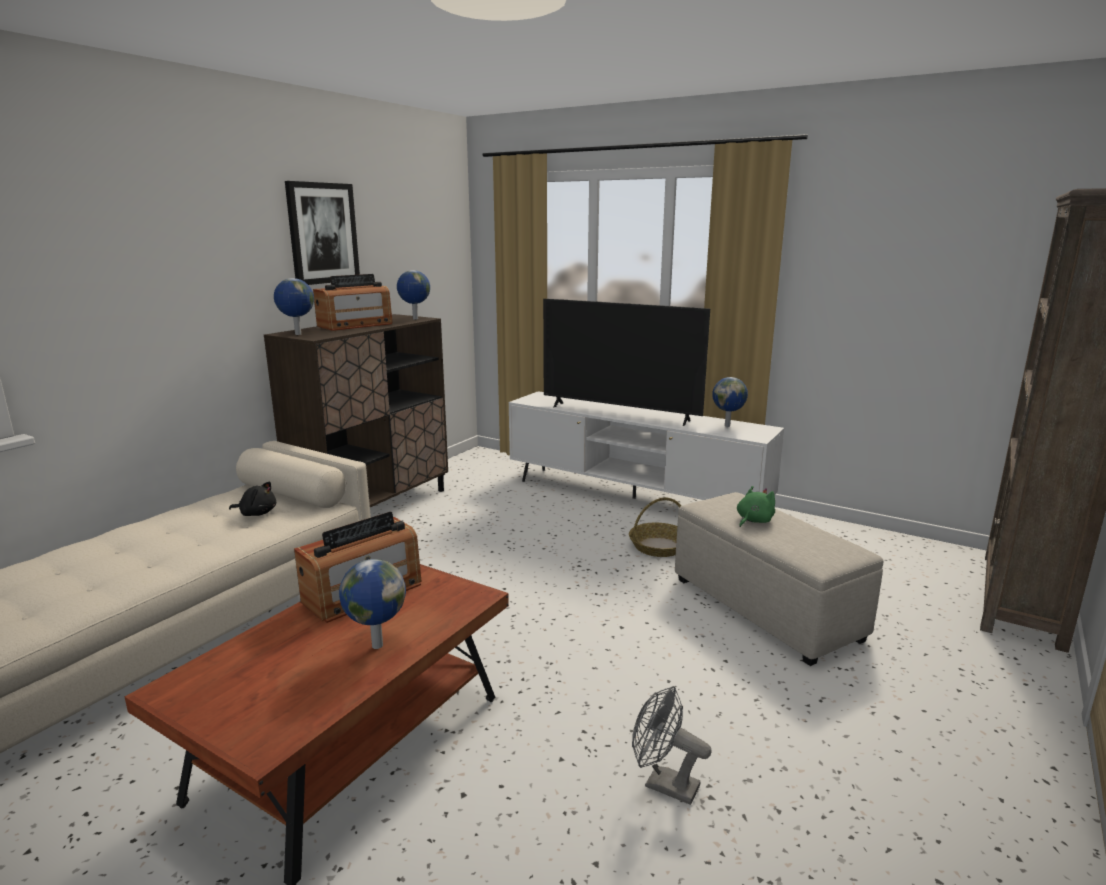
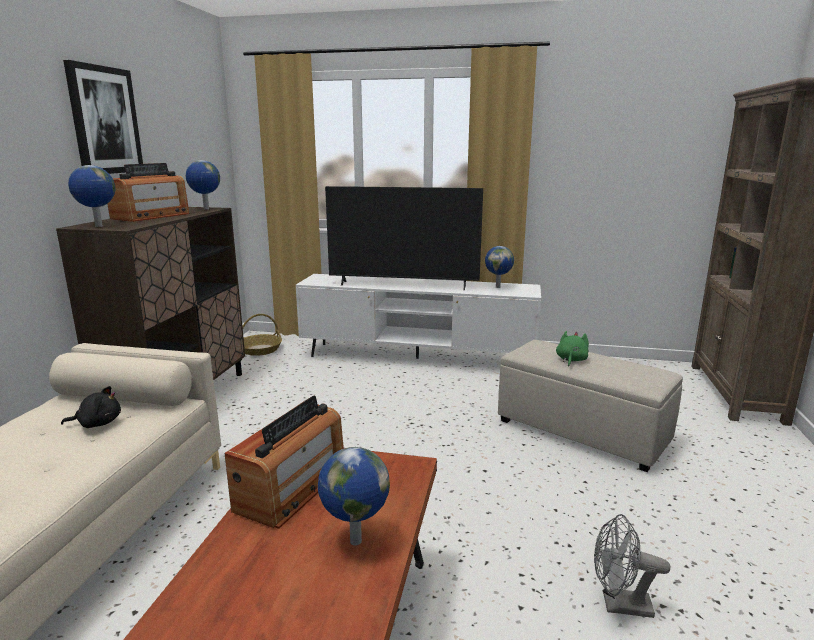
camera: 20 degrees left, 0 degrees up
basket [629,498,681,557] -> basket moved to [242,314,282,356]

